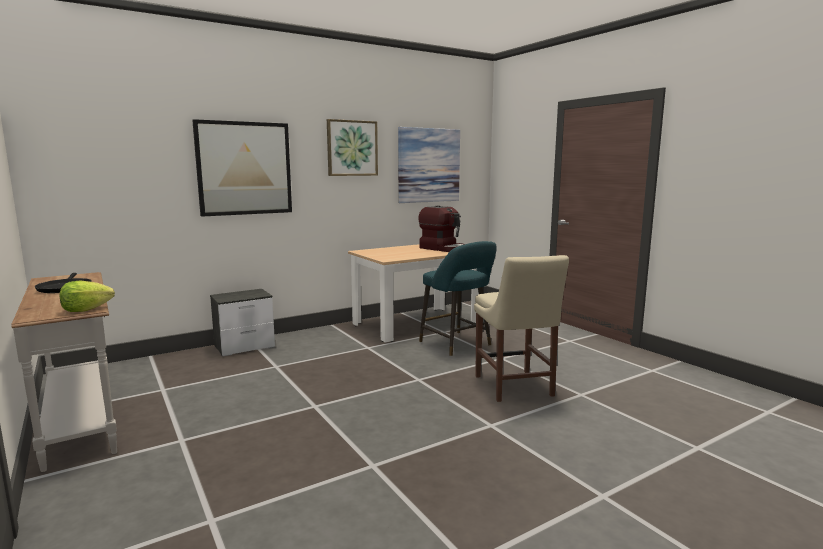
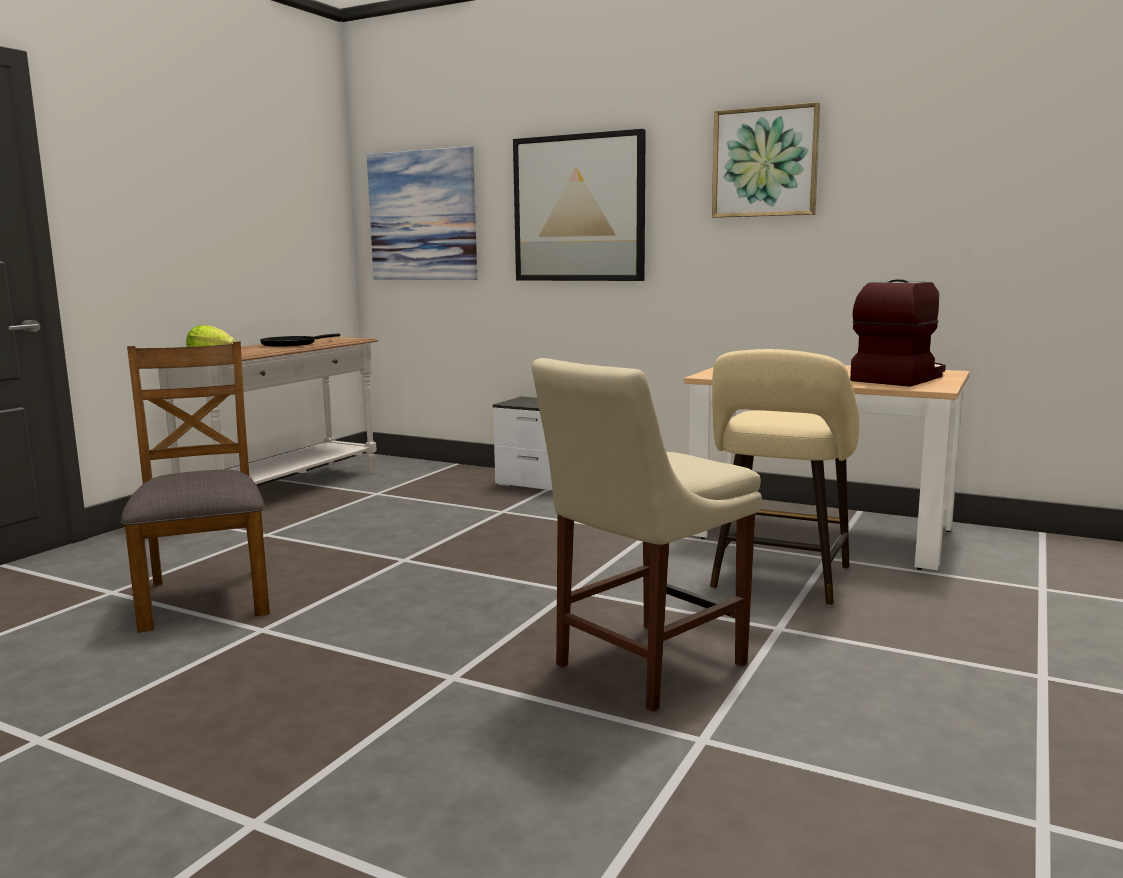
camera: 60 degrees right, 0 degrees up
picture [398,127,460,203] -> picture moved to [367,146,477,280]
coffee machine [418,206,465,252] -> coffee machine turned 150 degrees counterclockwise [850,279,946,387]
turquoise stool [419,241,497,356] -> beige stool [710,349,859,606]
none -> brown chair [121,342,270,633]

